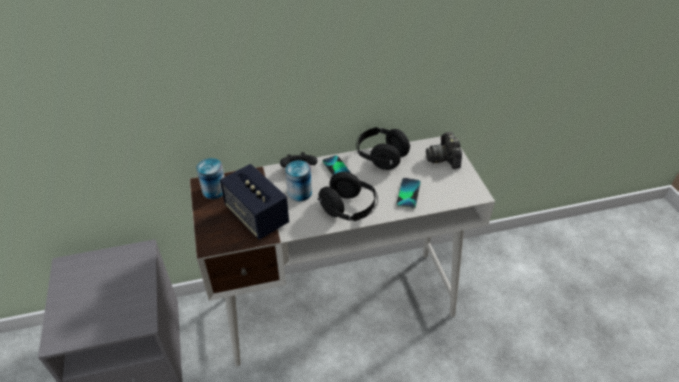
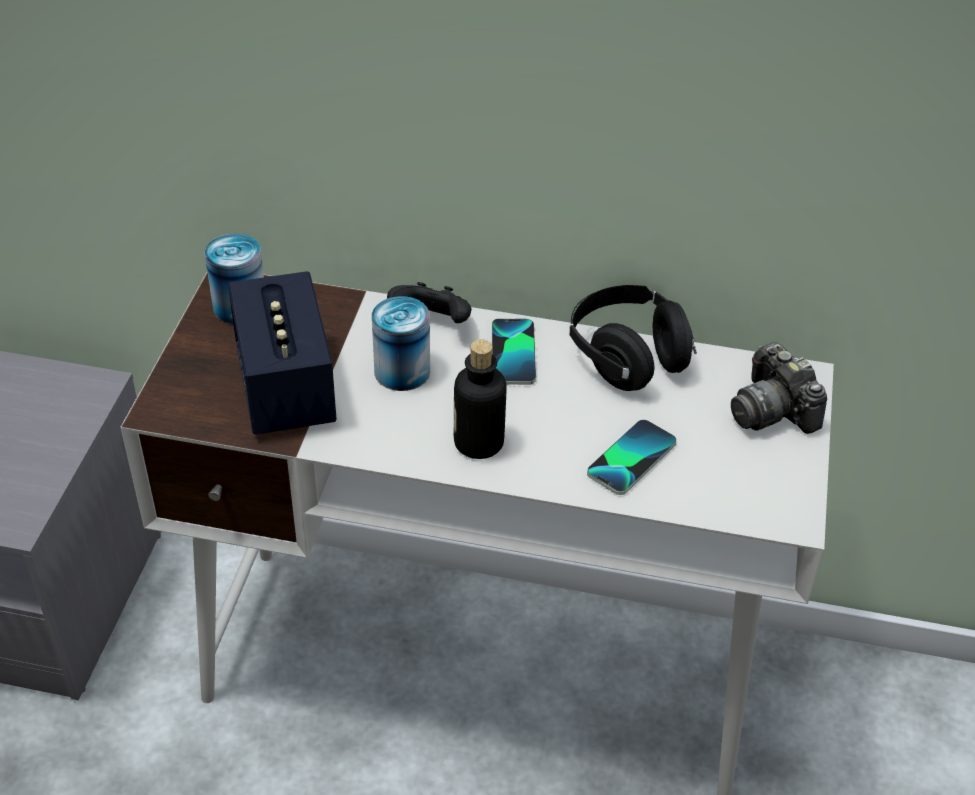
camera: 25 degrees right, 0 degrees up
black headphones [317,172,378,221] -> bottle [454,339,507,459]
camera [426,132,462,169] -> camera turned 45 degrees counterclockwise [731,342,827,434]

